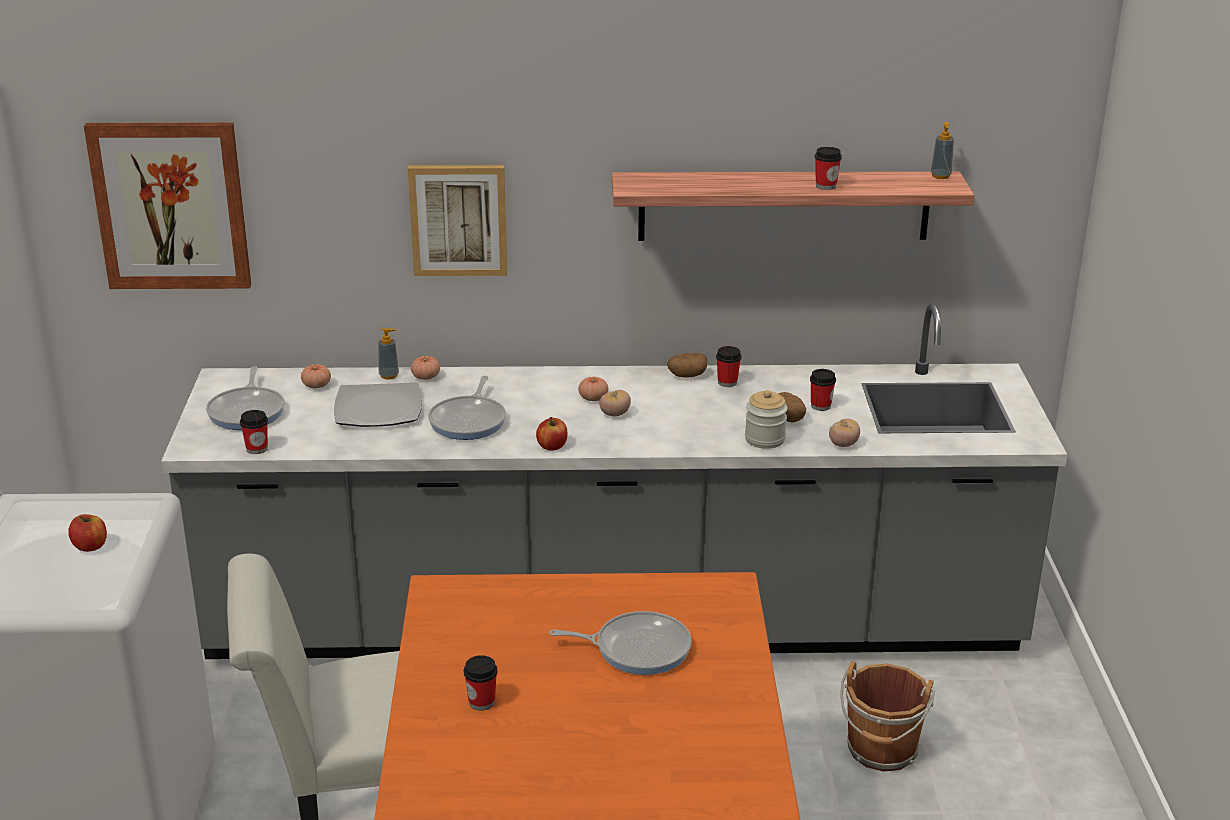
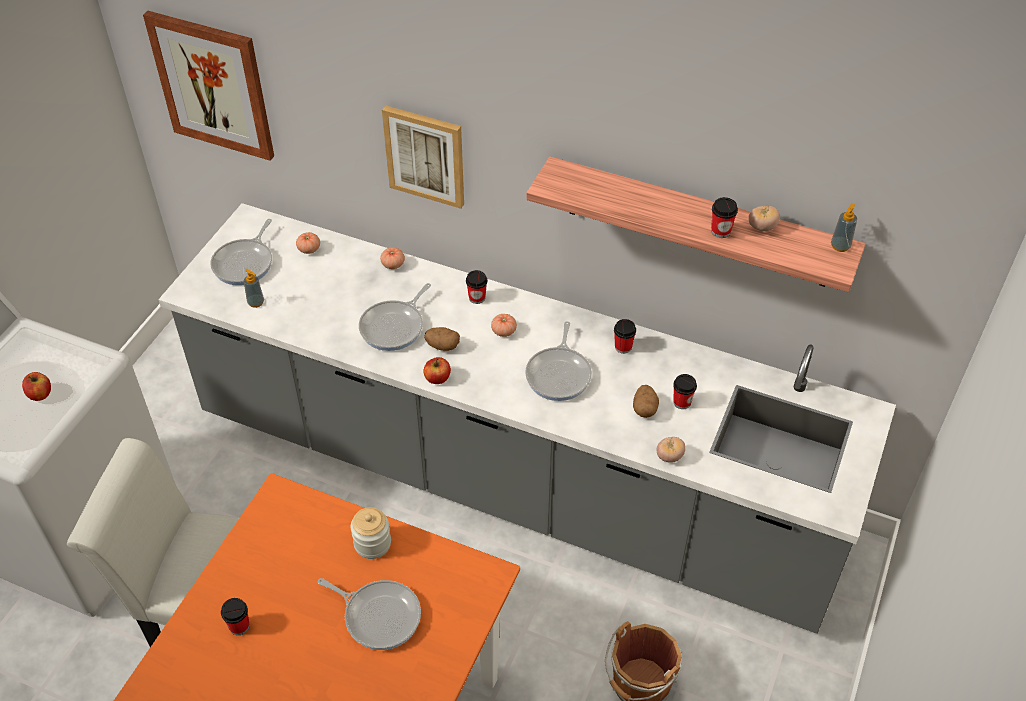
camera: 25 degrees right, 20 degrees up
cup [240,410,268,454] -> cup moved to [466,270,487,304]
plate [334,382,422,427] -> none
soap dispenser [378,328,399,379] -> soap dispenser moved to [244,269,264,308]
tomato [599,390,631,417] -> tomato moved to [748,206,780,231]
potato [667,353,707,377] -> potato moved to [424,327,460,351]
jar [745,390,788,449] -> jar moved to [351,507,391,559]
none -> frying pan [525,321,592,401]

